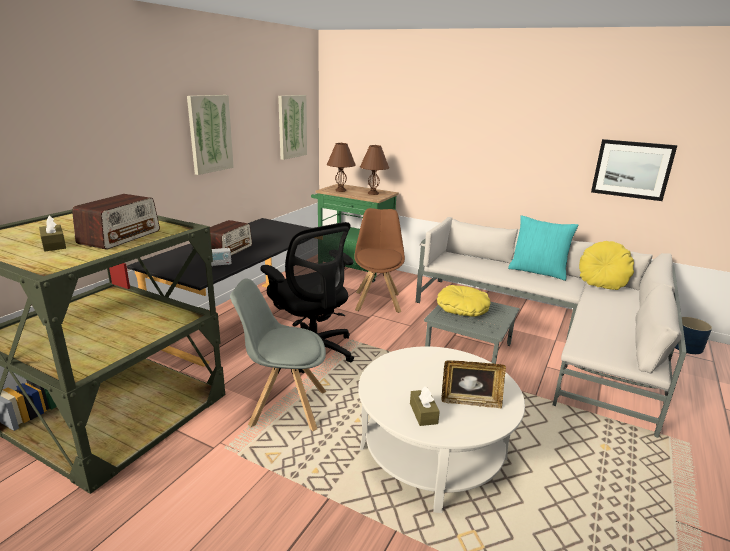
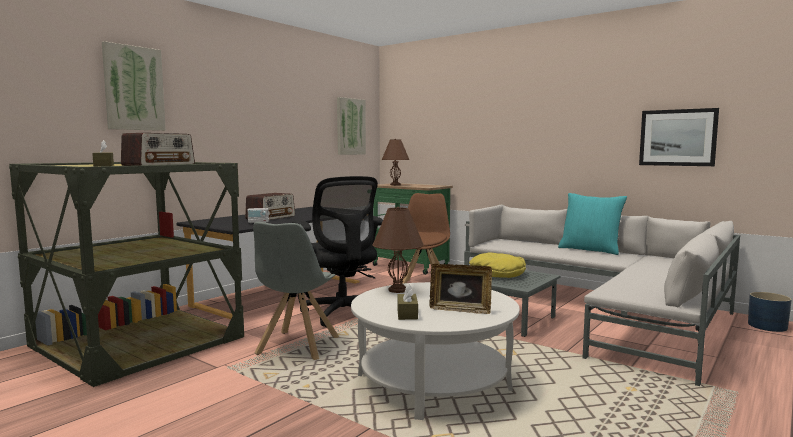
camera: 10 degrees right, 15 degrees down
picture [187,95,234,175] -> picture moved to [102,41,166,131]
grey chair [230,278,326,431] -> grey chair turned 90 degrees counterclockwise [253,222,339,360]
brown table lamp [360,145,389,195] -> brown table lamp moved to [372,207,424,293]
yellow pillow [579,241,634,290] -> none

